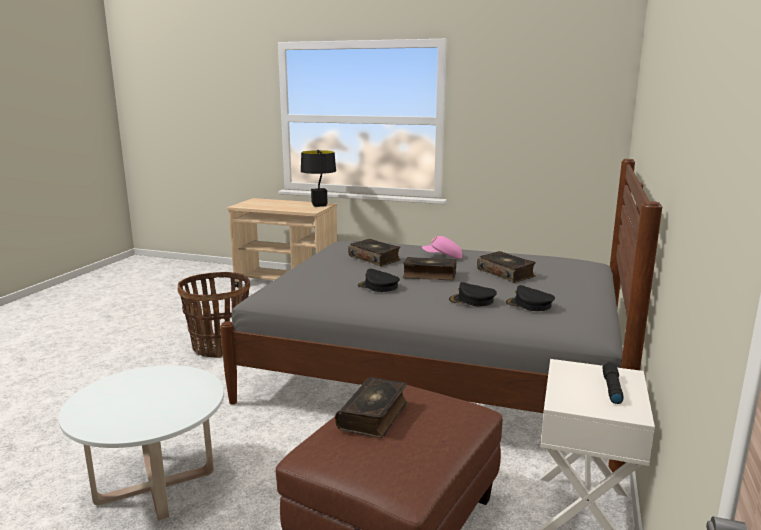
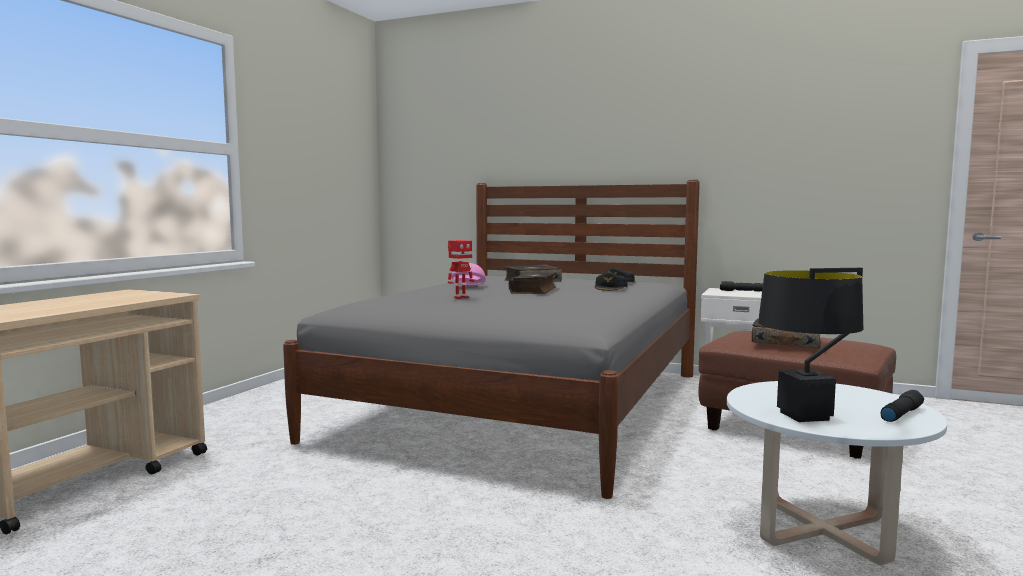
camera: 85 degrees left, 10 degrees down
basket [177,272,250,358] -> none
black table lamp [301,150,336,207] -> black table lamp moved to [758,268,863,422]
book [348,239,401,266] -> toy robot [448,240,475,299]
black cap [358,269,400,292] -> none
none -> black flashlight [881,390,924,422]

